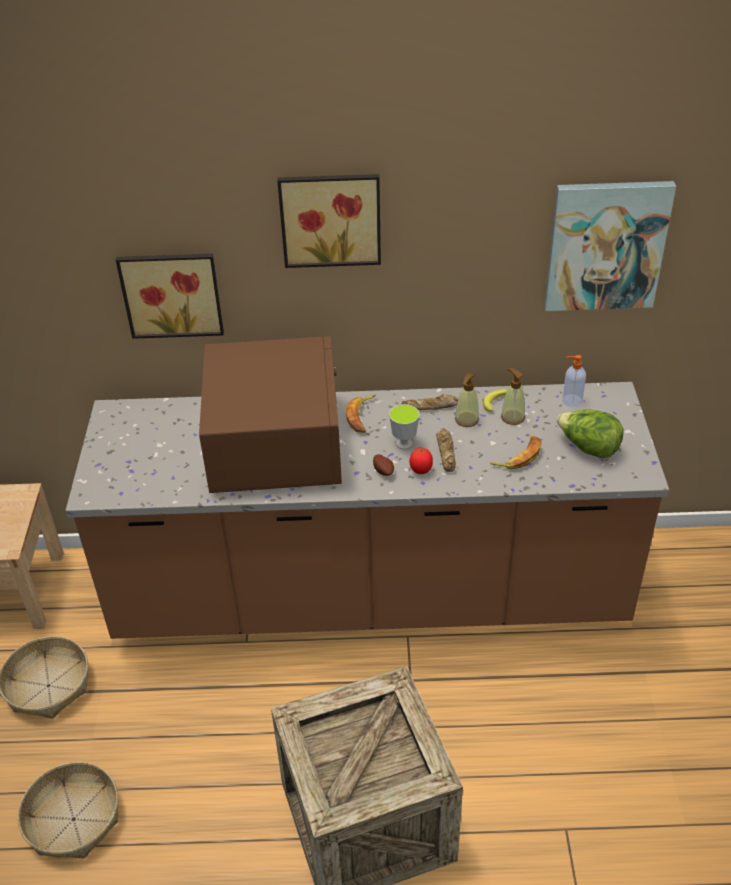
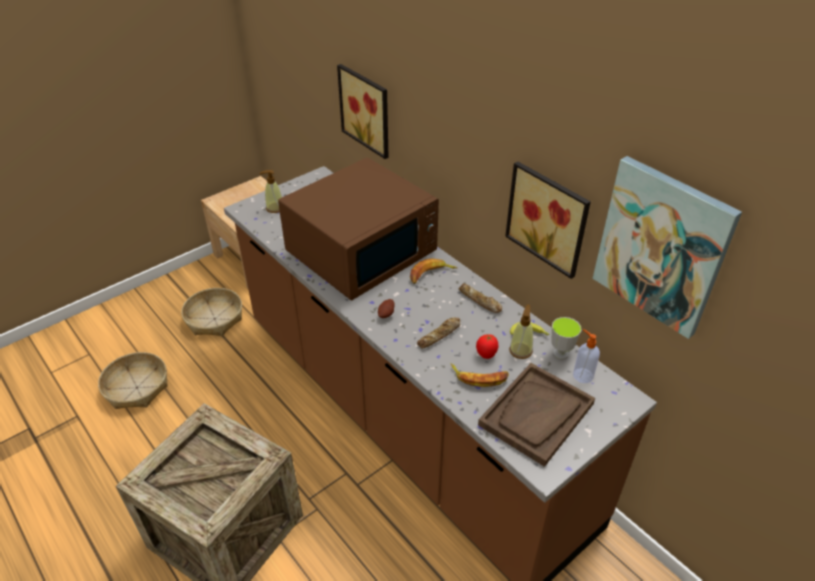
camera: 50 degrees right, 0 degrees up
picture [277,174,381,268] -> picture moved to [505,162,591,279]
cup [389,404,419,449] -> cup moved to [551,317,581,359]
tomato [409,447,433,474] -> tomato moved to [476,334,498,359]
soap dispenser [455,373,479,427] -> soap dispenser moved to [259,170,282,213]
lettuce [557,409,624,458] -> brown tray [478,363,595,467]

